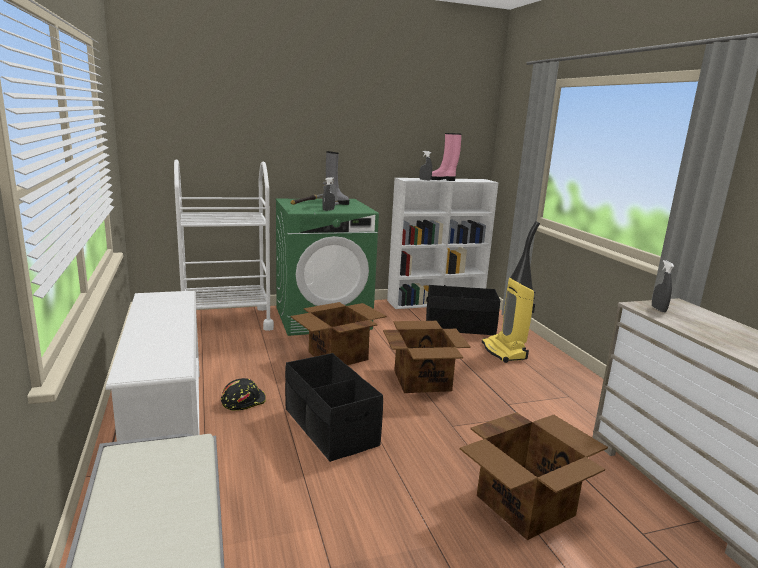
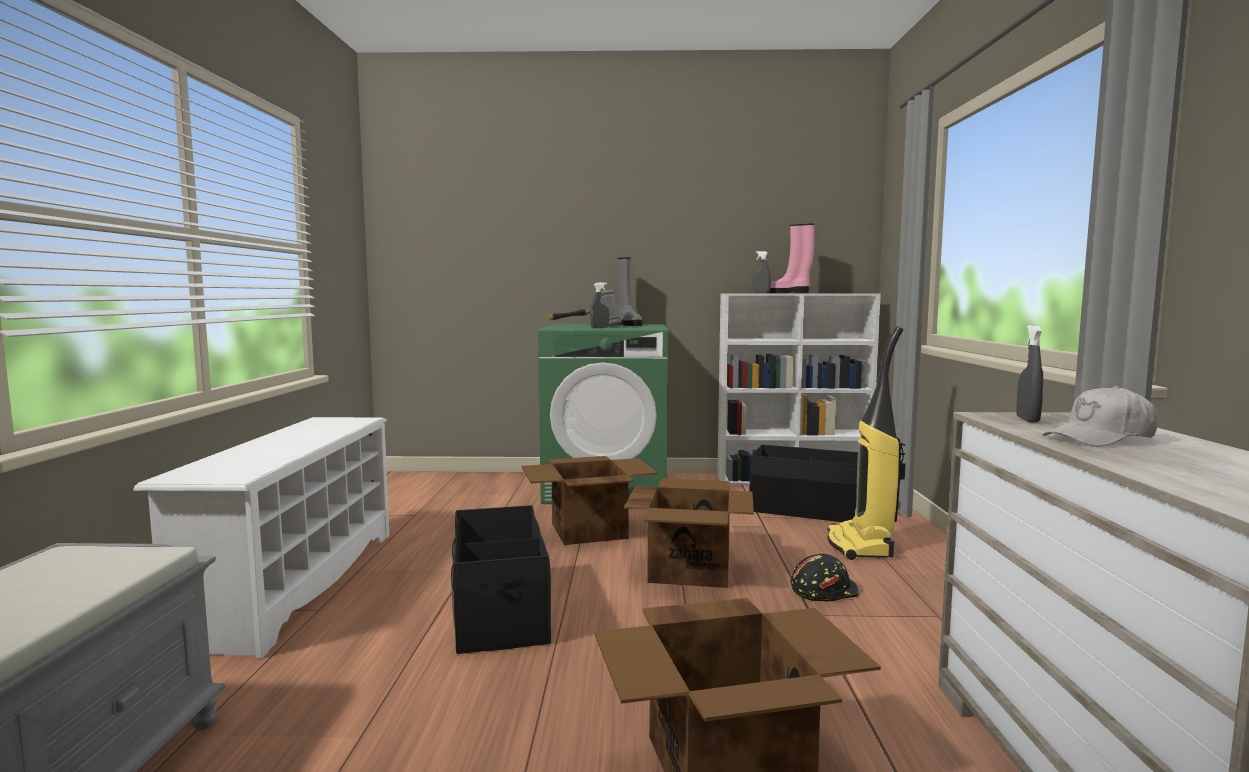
camera: 20 degrees right, 10 degrees down
white cart [174,159,274,331] -> none
black hard hat [221,378,266,411] -> black hard hat moved to [791,554,859,602]
none -> white cap [1043,386,1157,446]

